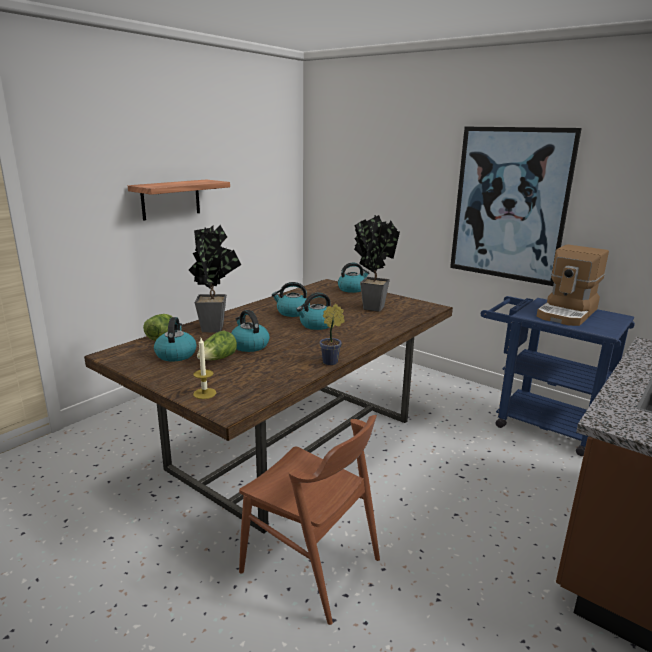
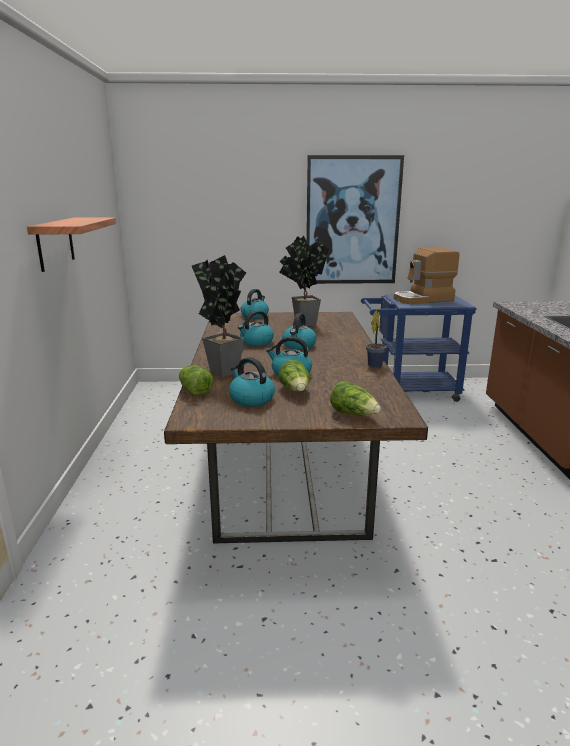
camera: 40 degrees left, 0 degrees up
candle [193,338,216,399] -> lettuce [330,381,381,415]
brown chair [239,415,380,625] -> none
coffee machine [537,244,609,326] -> coffee machine turned 75 degrees clockwise [394,248,459,304]

